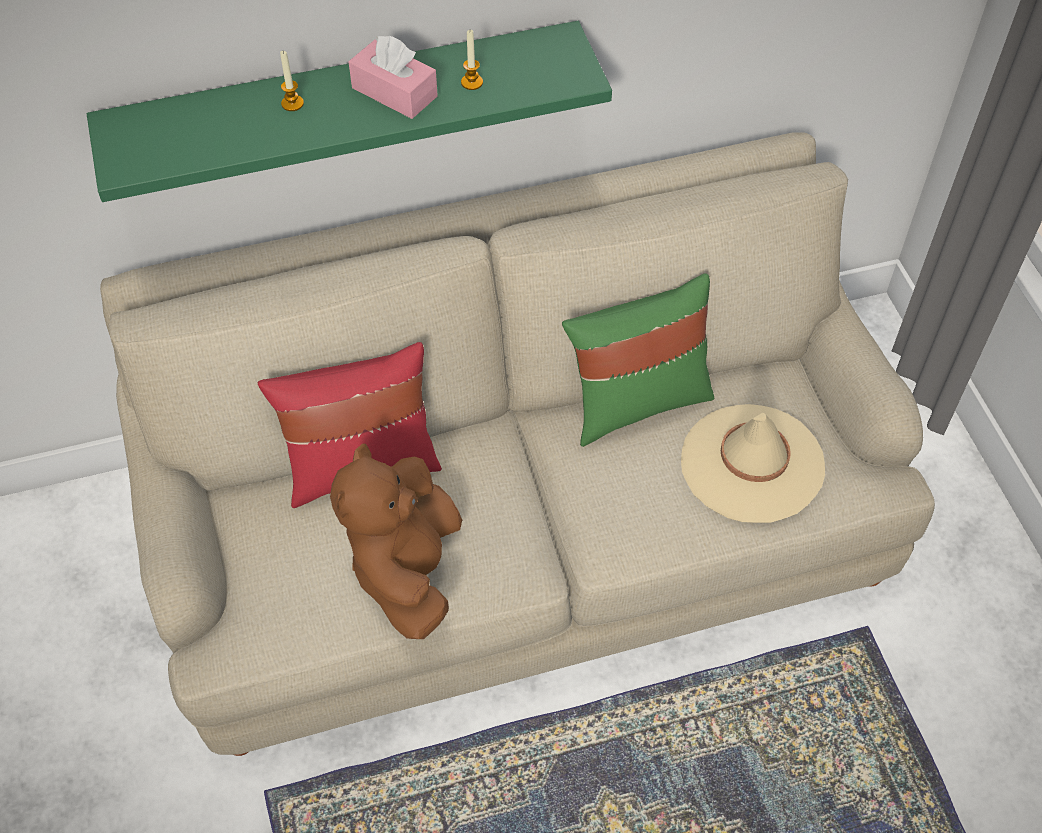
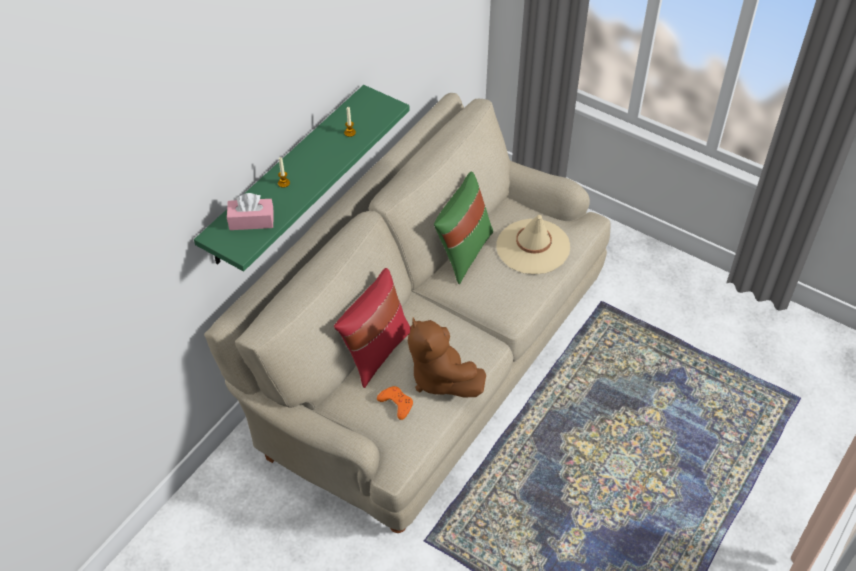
camera: 40 degrees left, 5 degrees down
pink tissue box [348,36,438,119] -> pink tissue box moved to [227,193,274,230]
none -> orange game controller [377,386,413,420]

